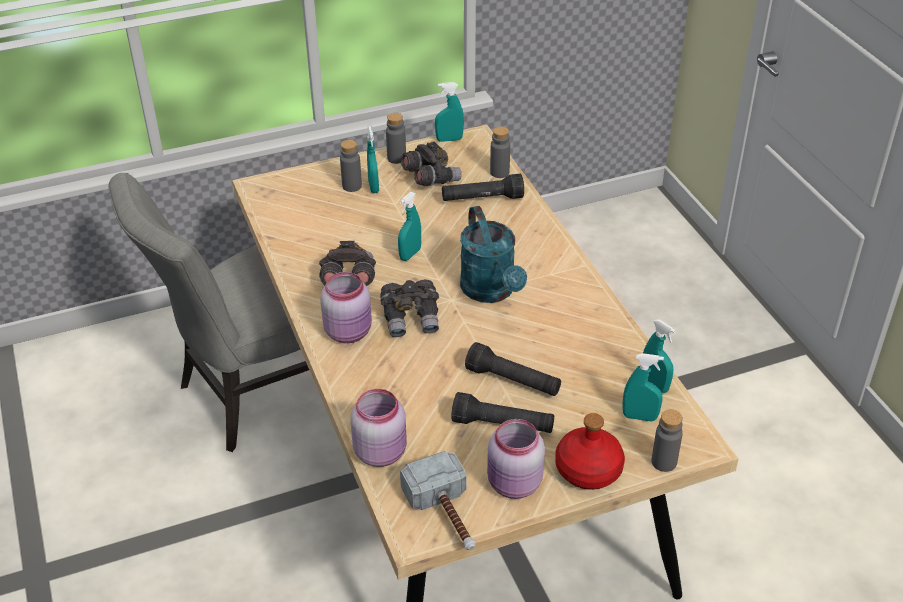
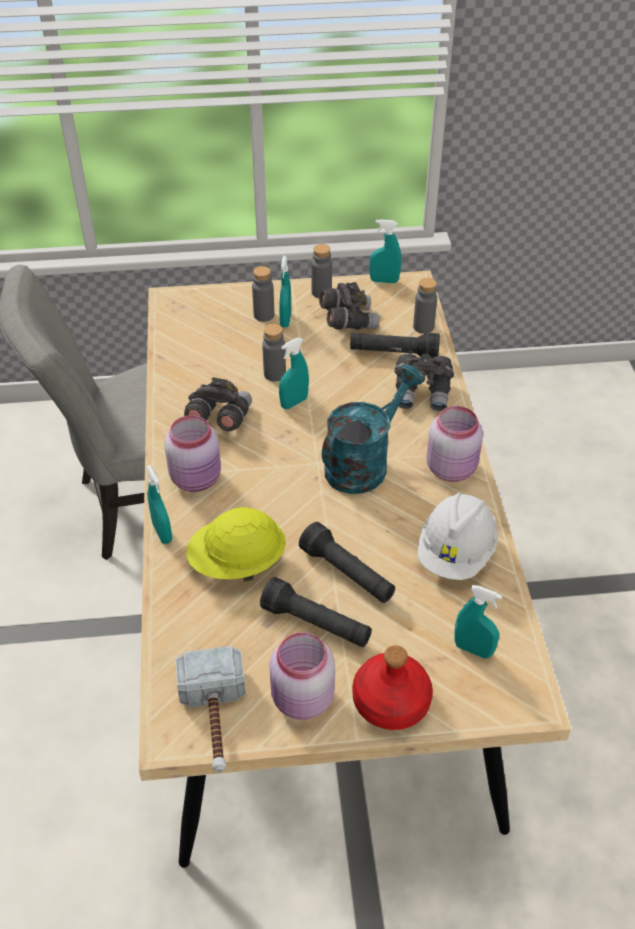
camera: 15 degrees right, 5 degrees up
pink jar [350,389,407,467] -> pink jar moved to [426,406,483,482]
grey binoculars [380,279,439,337] -> grey binoculars moved to [394,354,454,411]
turquoise watering can [460,206,527,303] -> turquoise watering can turned 135 degrees counterclockwise [322,364,424,494]
turquoise spray bottle [643,319,676,393] -> turquoise spray bottle moved to [146,465,172,544]
grey bottle [651,409,683,472] -> grey bottle moved to [262,324,286,381]
none -> yellow hard hat [186,507,286,581]
none -> white hard hat [418,492,498,580]

